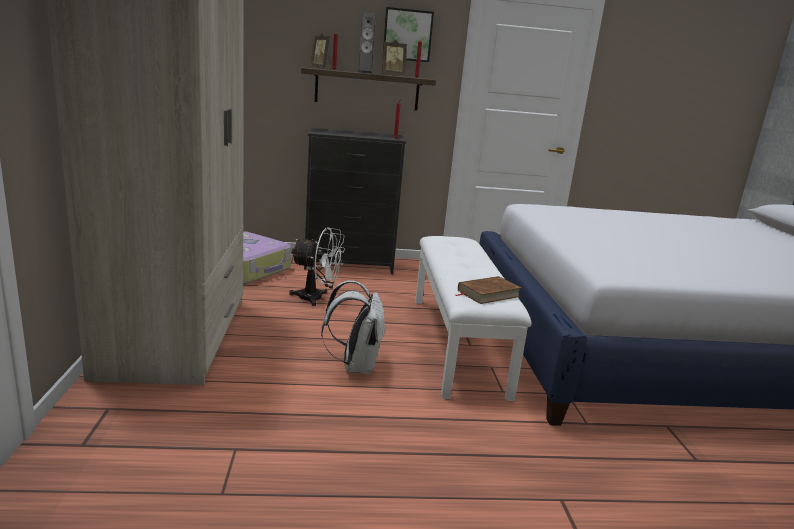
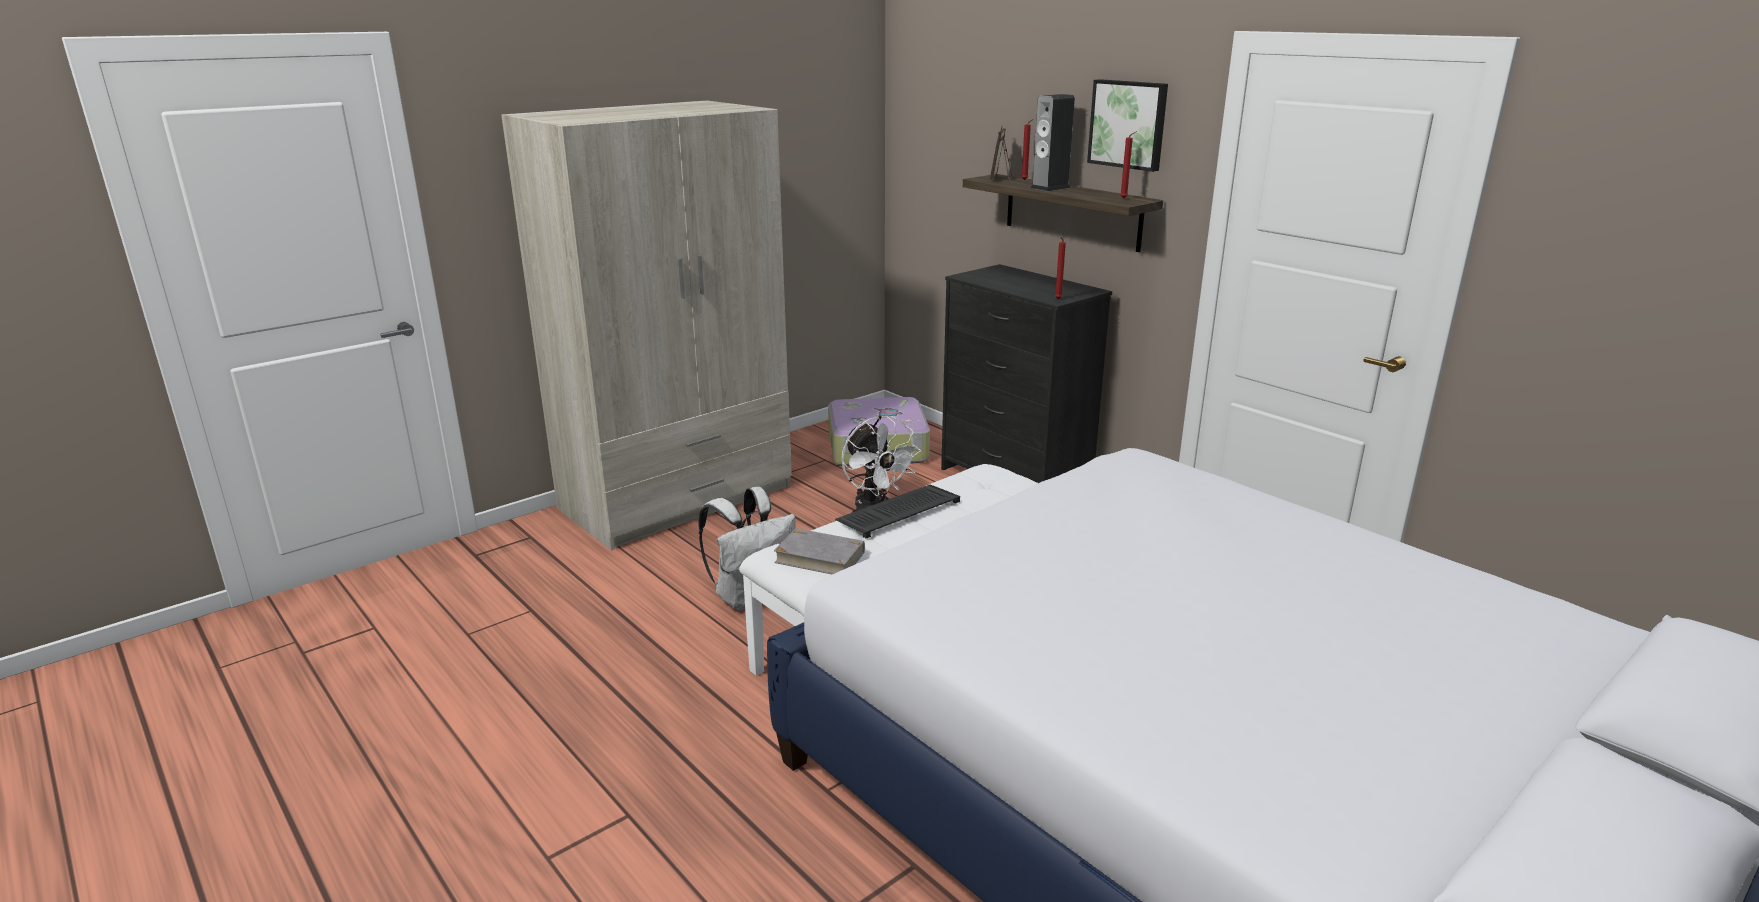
camera: 55 degrees right, 5 degrees up
picture frame [382,39,407,76] -> none
brown book [456,276,521,304] -> grey book [774,528,865,575]
none -> keyboard [835,484,960,538]

